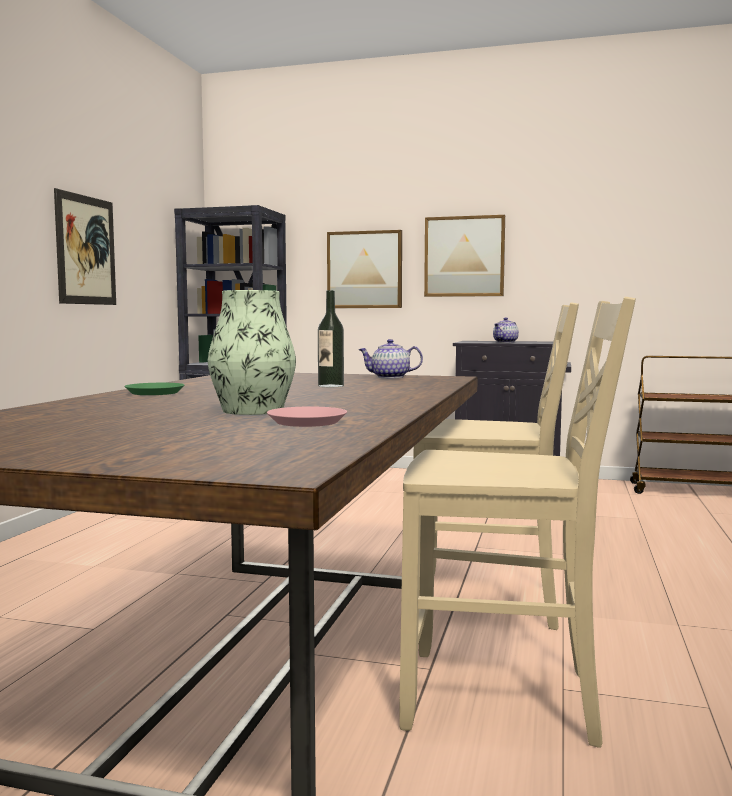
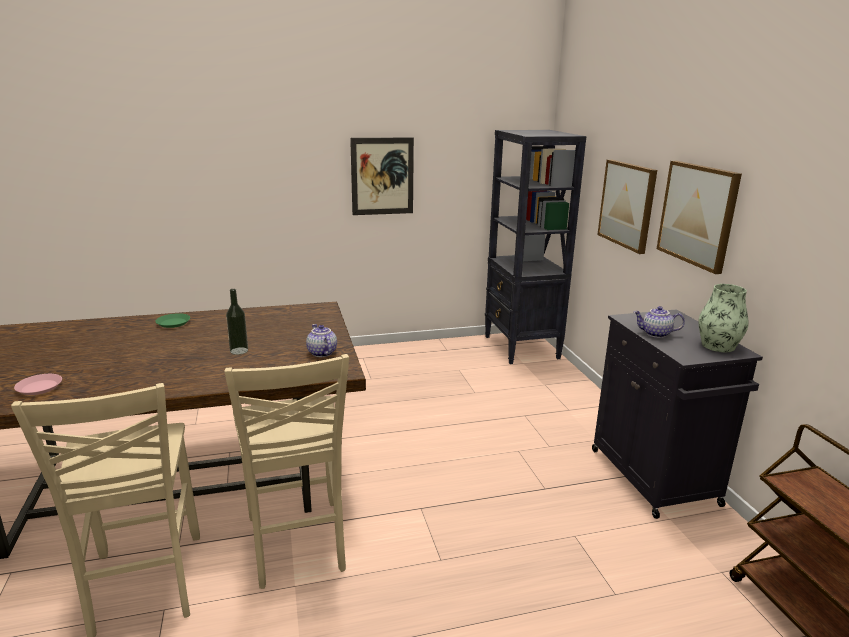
camera: 60 degrees right, 15 degrees up
vase [208,290,296,415] -> vase moved to [698,284,749,352]

